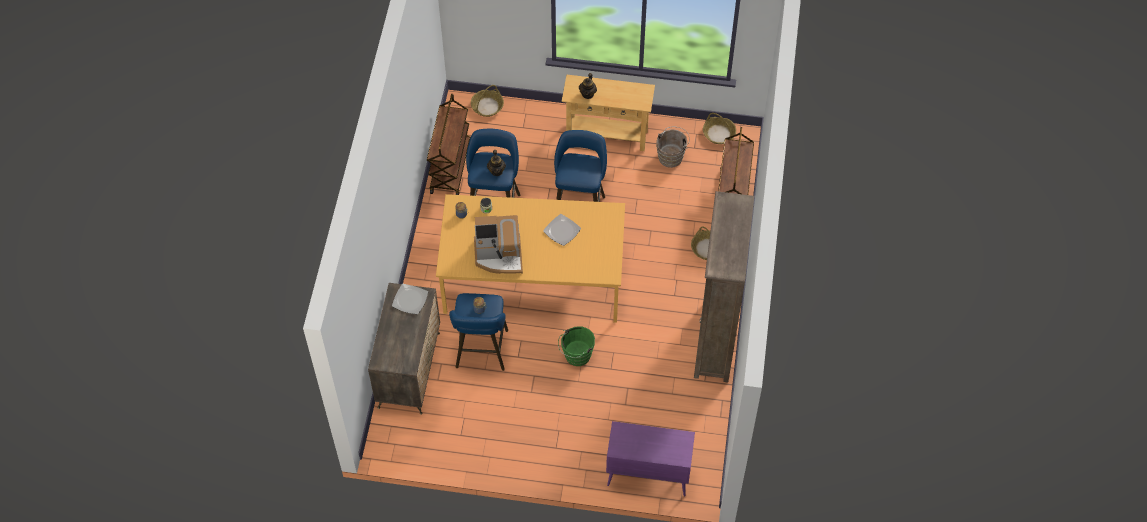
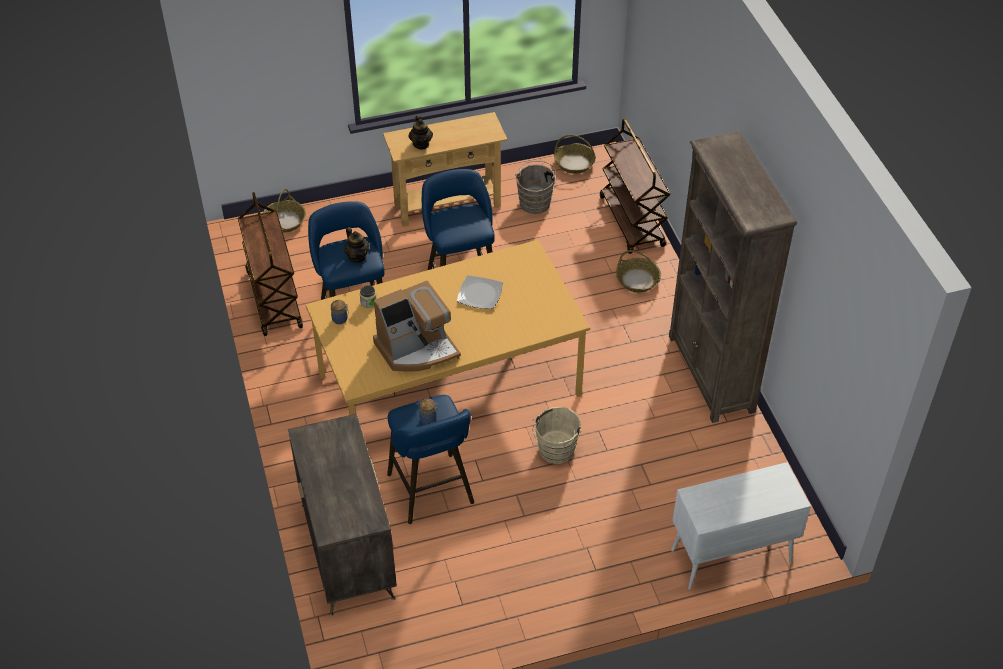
camera: 25 degrees left, 10 degrees down
plate [392,284,428,314] -> none
green bucket [558,326,595,366] -> beige bucket [532,406,581,464]
purple cabinet [606,421,695,496] -> white cabinet [671,462,811,590]

